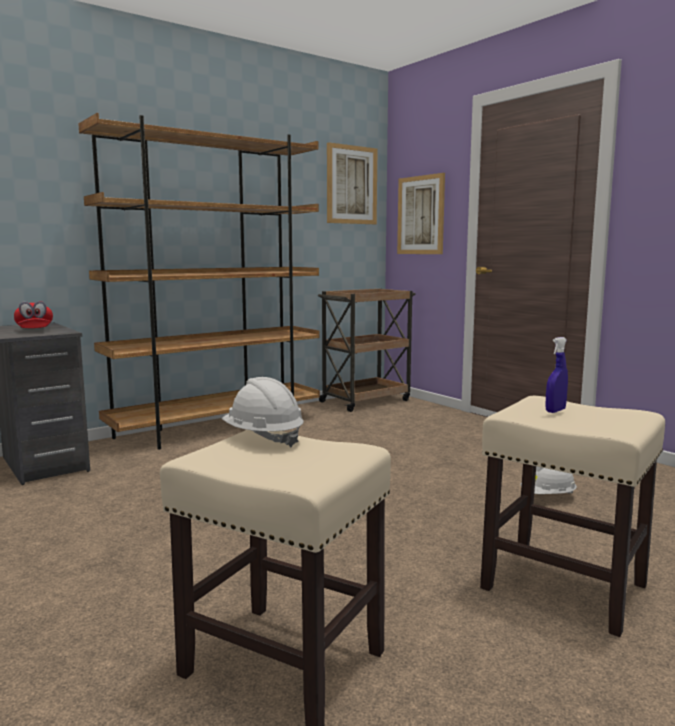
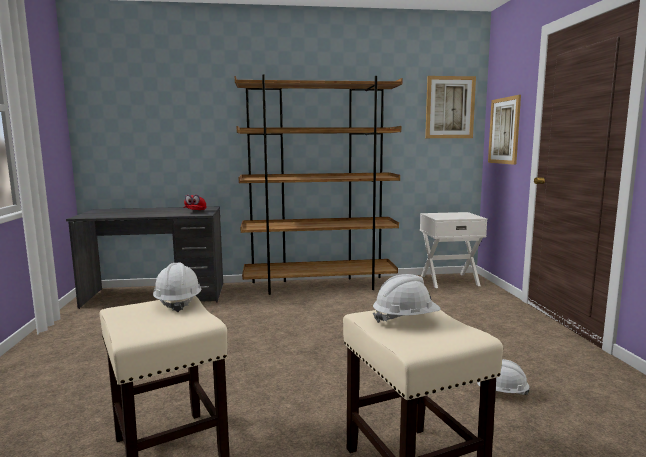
camera: 30 degrees right, 0 degrees up
brown cart [318,289,415,412] -> white nightstand [420,212,487,288]
blue spray bottle [545,337,568,413] -> white hard hat [373,274,441,323]

